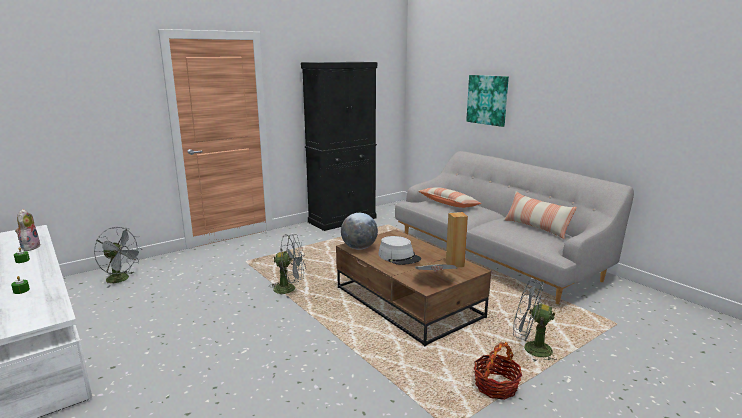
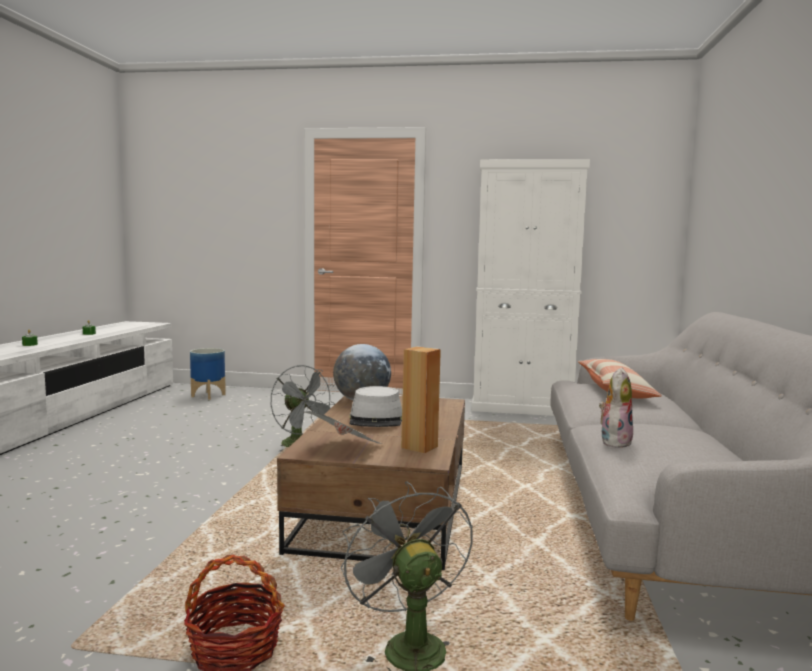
camera: 45 degrees right, 10 degrees down
plush toy [15,209,40,251] -> plush toy moved to [599,367,633,448]
grey fan [94,227,143,288] -> planter [190,348,226,400]
black cabinet [301,62,377,231] -> white cabinet [472,159,590,416]
picture [466,75,509,127] -> none
pillow [504,191,577,239] -> none

